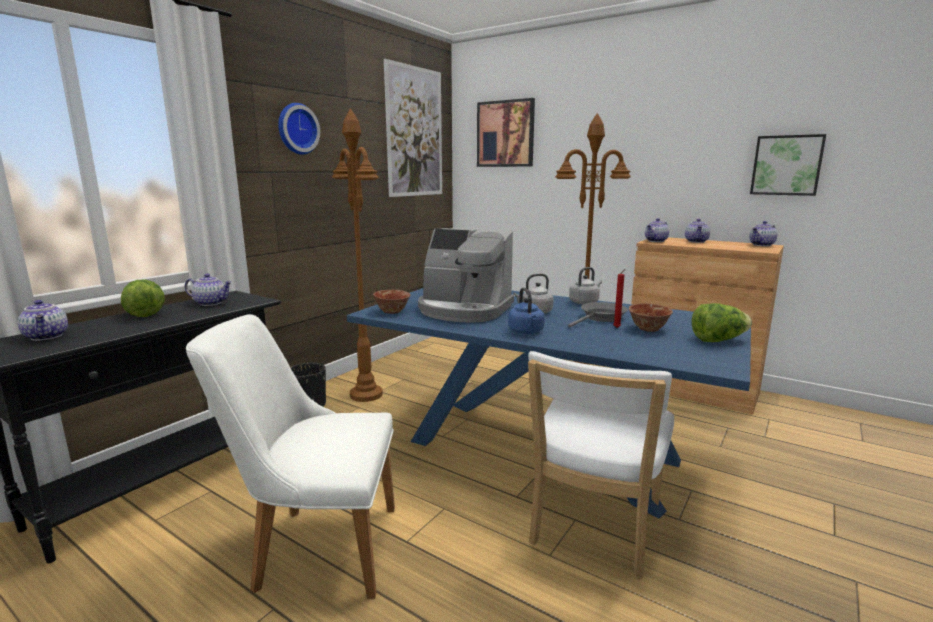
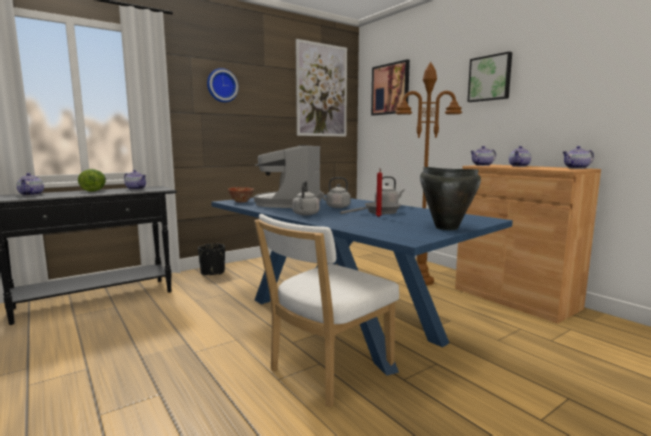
camera: 20 degrees right, 5 degrees down
white chair [186,314,395,599] -> none
brown floor lamp [332,108,383,402] -> none
coffee machine [418,228,514,323] -> coffee machine turned 60 degrees clockwise [254,145,323,208]
blue kettle [508,287,545,334] -> grey kettle [292,181,320,216]
bowl [629,303,673,332] -> none
lettuce [692,303,752,342] -> black cooking pot [420,167,481,230]
picture [750,134,826,196] -> picture moved to [467,51,512,102]

